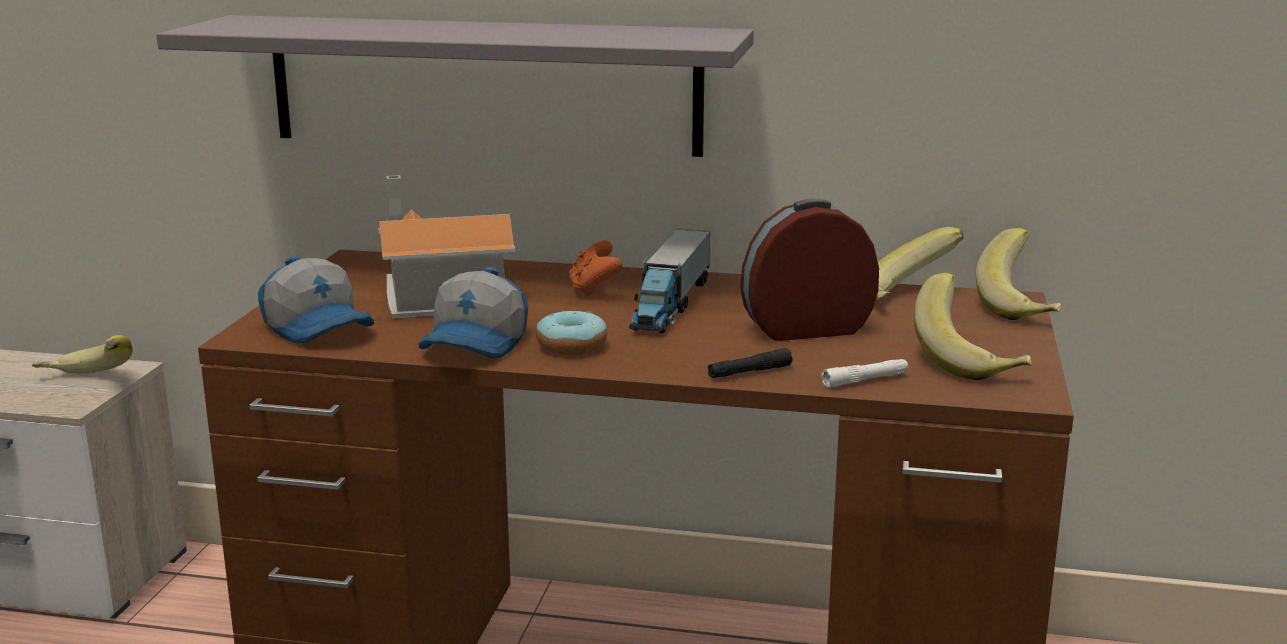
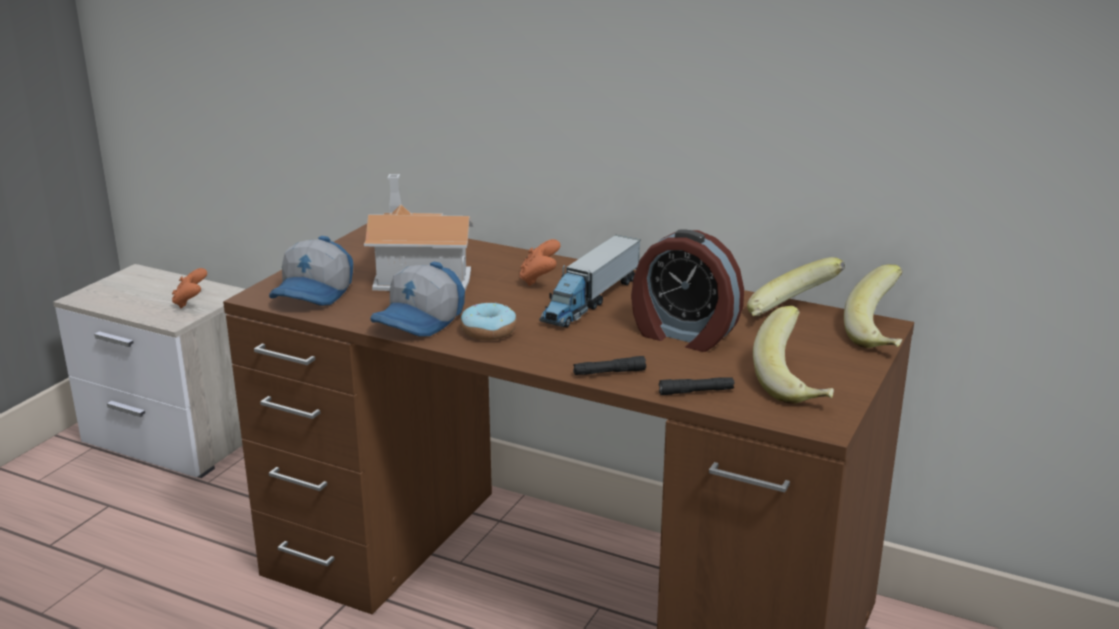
camera: 15 degrees right, 5 degrees up
banana [32,335,133,373] -> orange game controller [172,268,207,308]
grey shelf [156,15,754,157] -> none
cap [258,256,374,344] -> cap turned 45 degrees clockwise [269,236,353,306]
alarm clock [740,199,879,341] -> alarm clock turned 150 degrees counterclockwise [631,229,744,352]
white flashlight [821,359,908,388] -> black flashlight [659,377,734,395]

